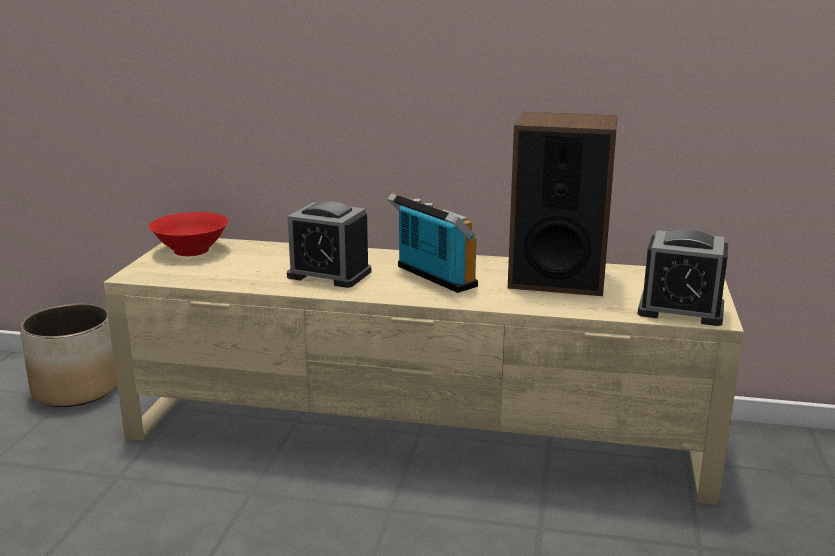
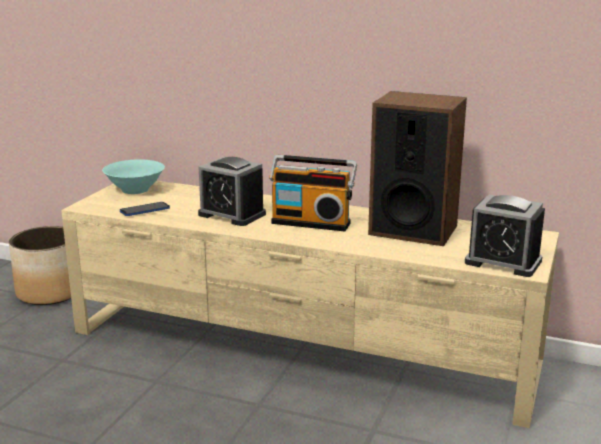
camera: 10 degrees right, 0 degrees up
red bowl [149,212,229,256] -> turquoise bowl [102,159,165,194]
radio [387,193,478,293] -> radio turned 135 degrees clockwise [269,155,357,231]
none -> phone [120,202,170,216]

